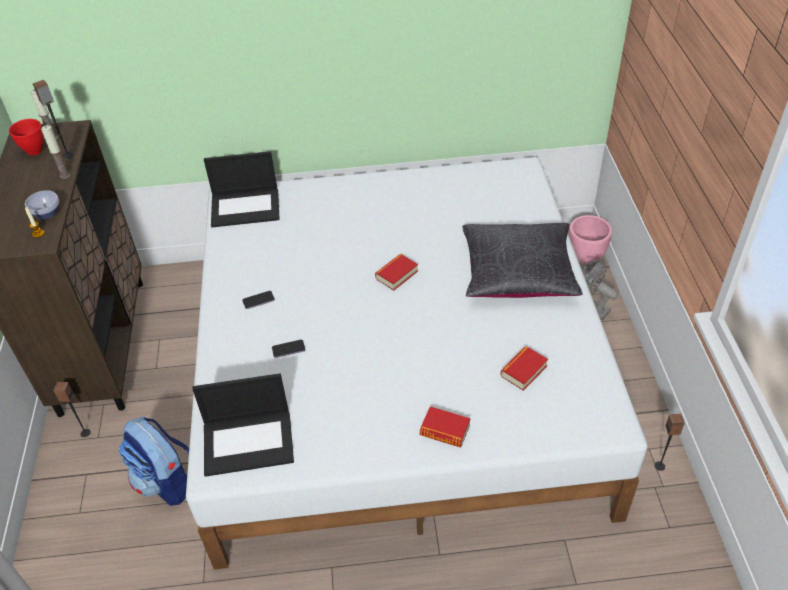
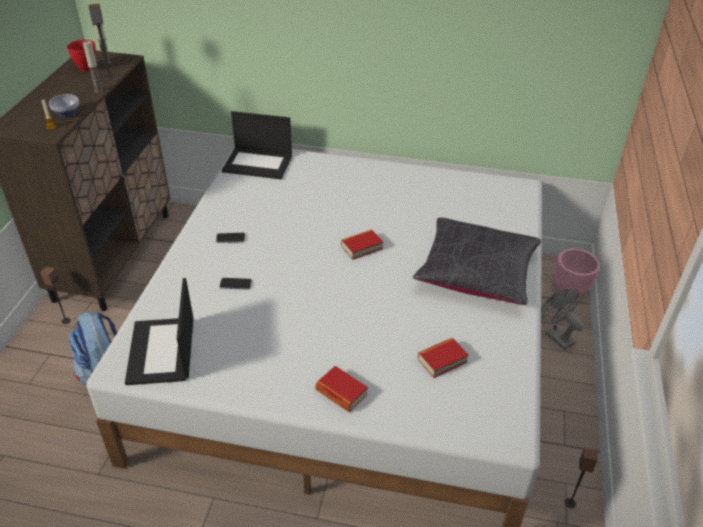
camera: 15 degrees right, 5 degrees down
laptop [192,373,294,477] -> laptop turned 75 degrees clockwise [125,278,194,385]

